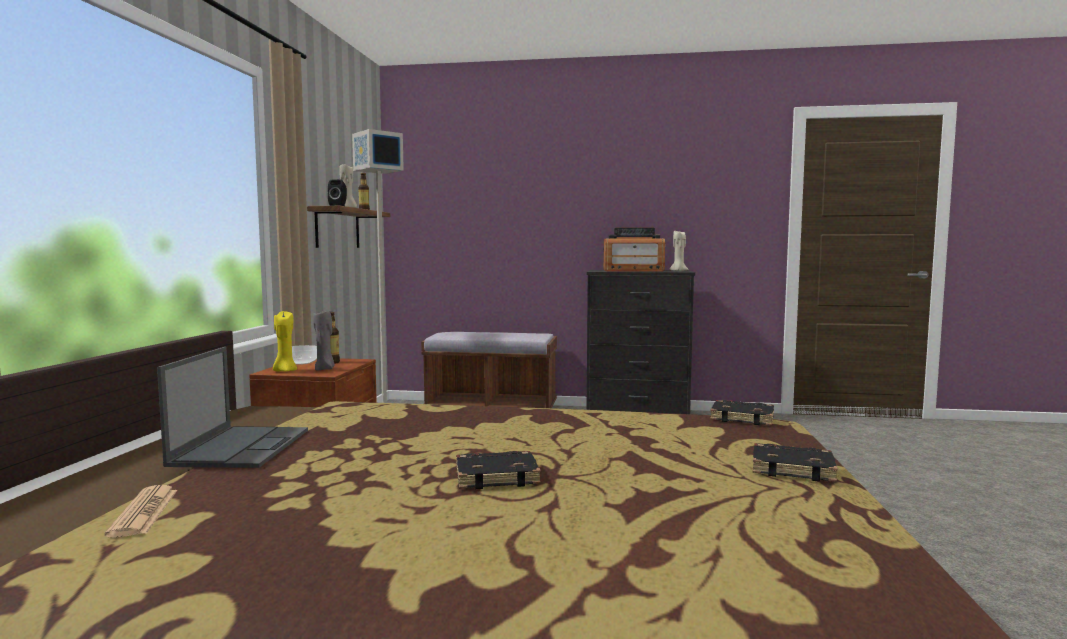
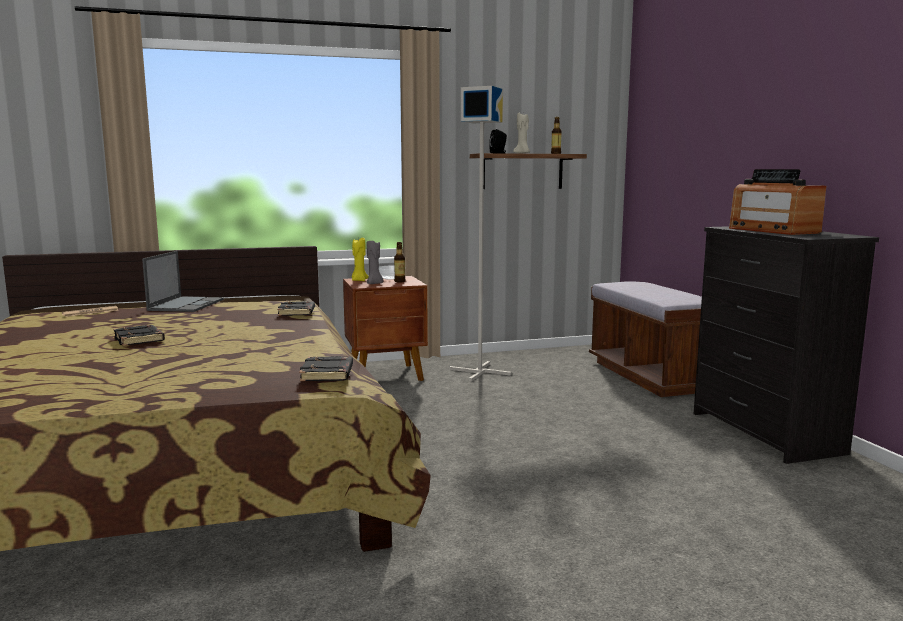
camera: 65 degrees right, 5 degrees up
laptop [157,347,308,468] -> laptop turned 60 degrees counterclockwise [142,251,224,312]
beige candle [670,231,689,271] -> none
black book [753,443,838,482] -> black book moved to [277,301,315,316]

